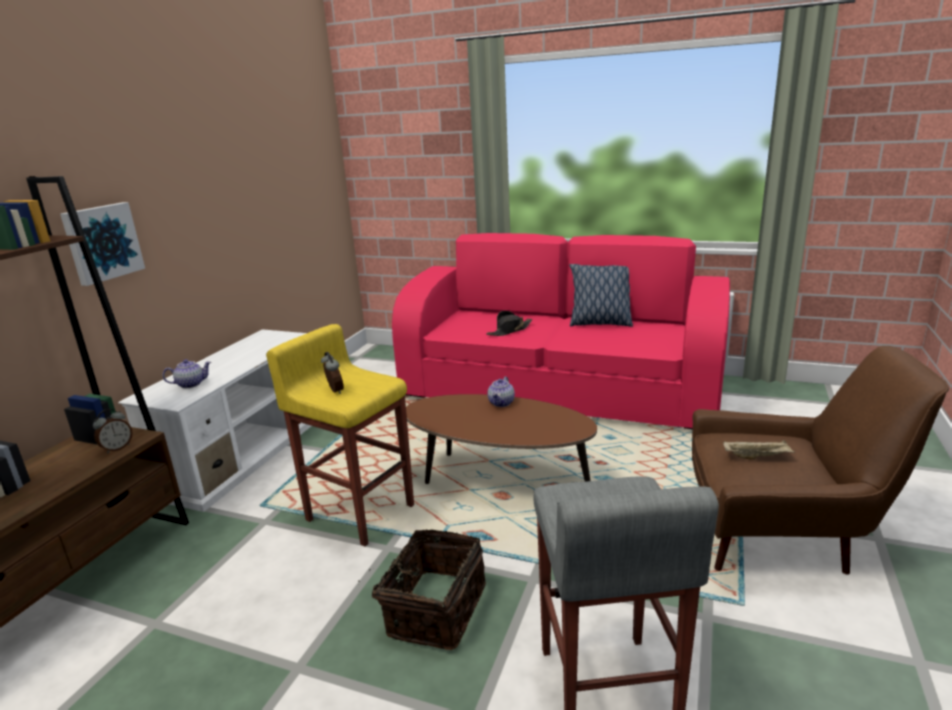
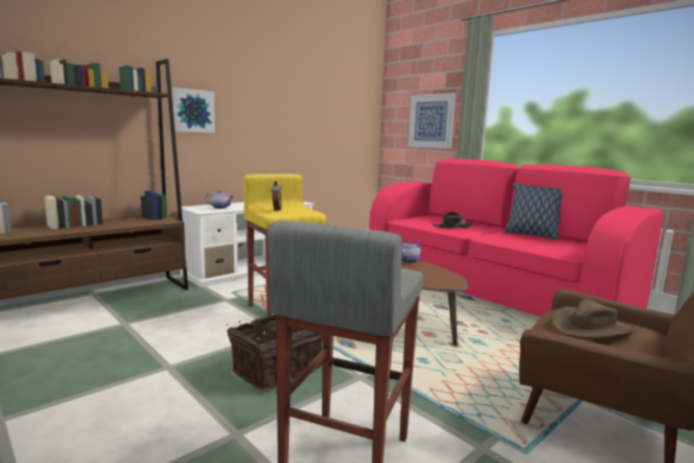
camera: 25 degrees right, 10 degrees down
alarm clock [93,409,133,454] -> none
beige tray [723,440,795,460] -> brown hat [551,299,636,339]
none -> picture [408,93,456,148]

